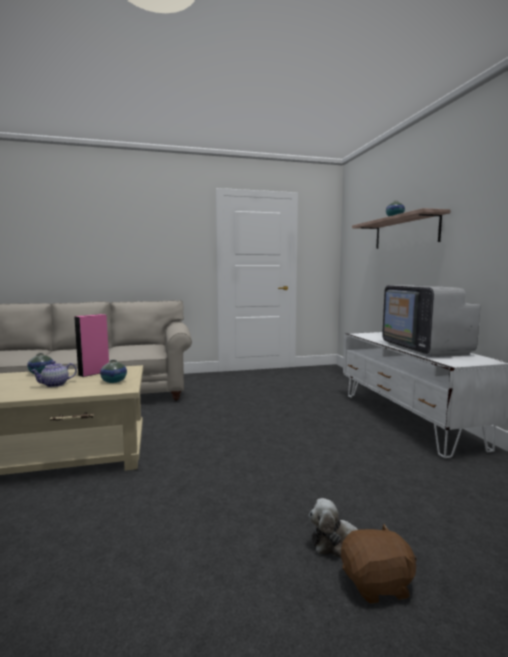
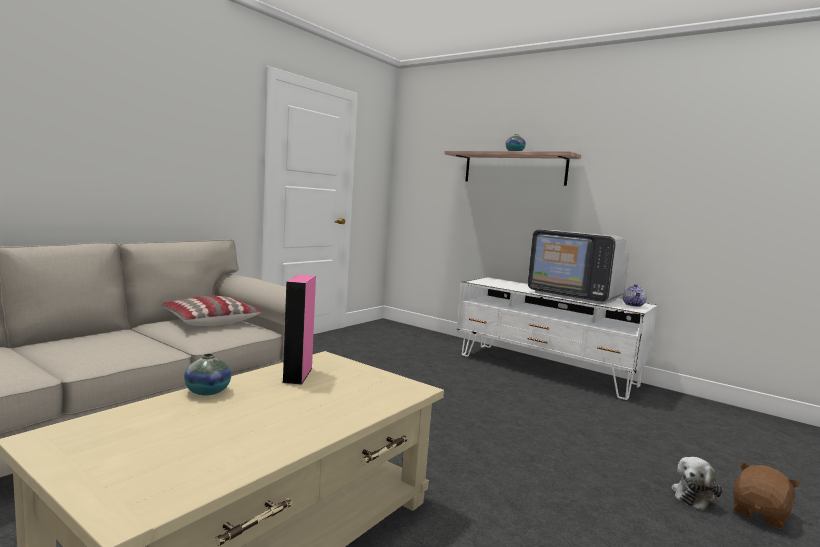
camera: 40 degrees left, 0 degrees up
teapot [31,361,77,387] -> teapot moved to [623,284,646,307]
vase [100,360,127,383] -> none
none -> pillow [161,296,261,326]

